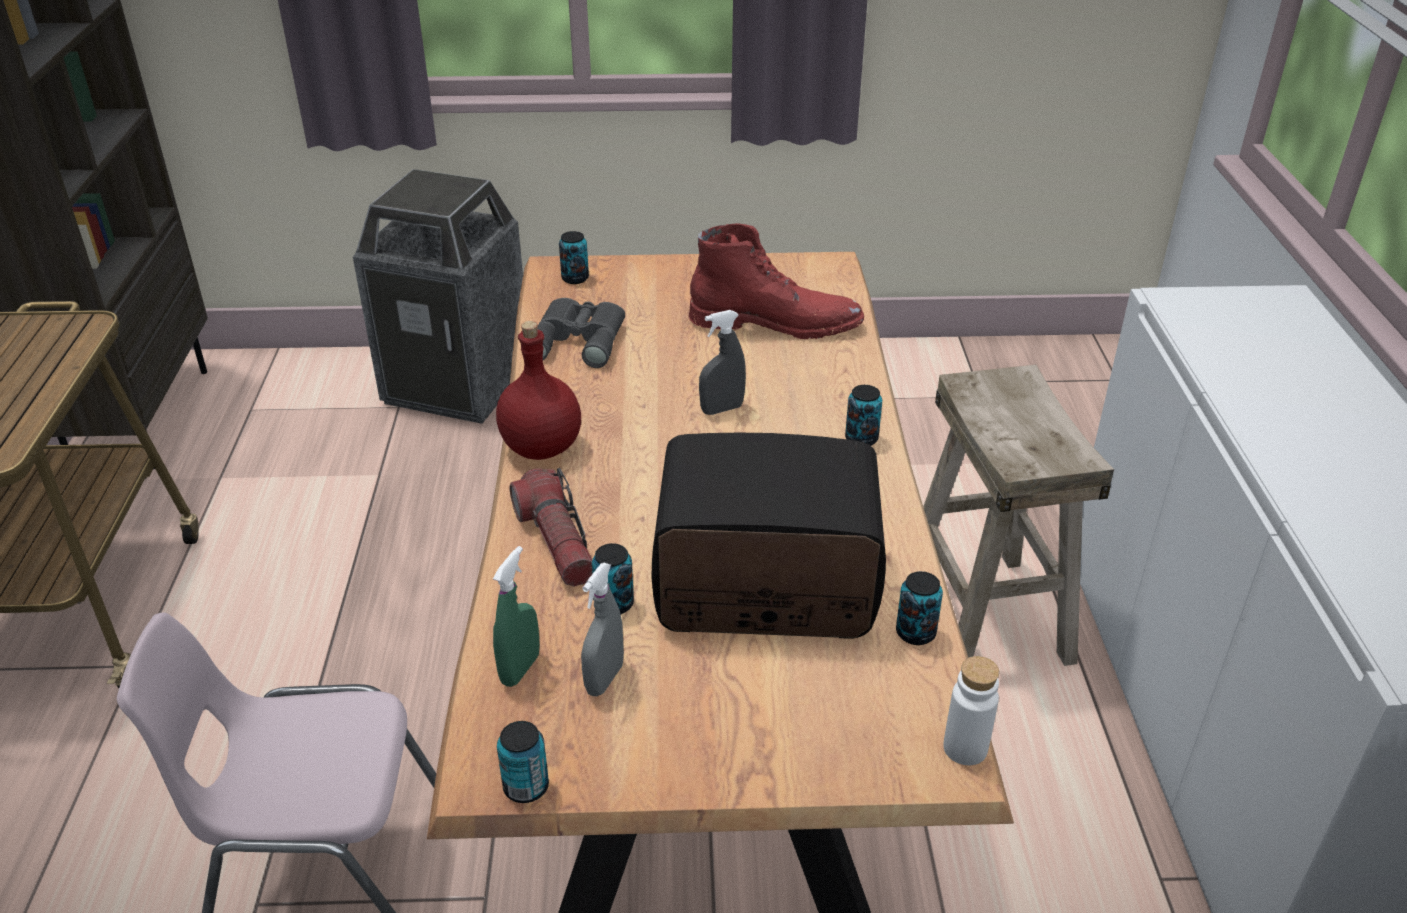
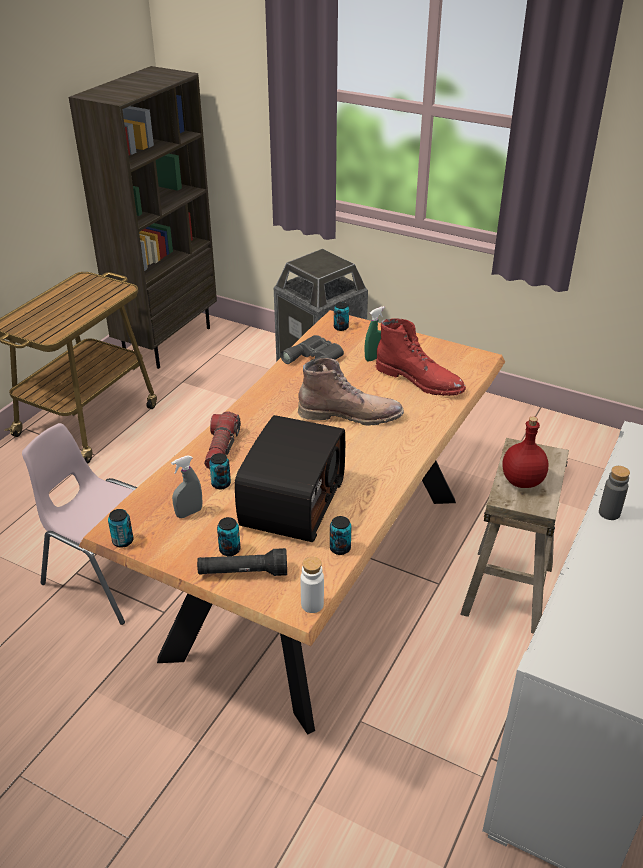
camera: 30 degrees right, 0 degrees up
green spray bottle [493,546,540,687] -> green spray bottle moved to [365,306,385,361]
red bottle [496,321,581,460] -> red bottle moved to [502,416,548,488]
radio [652,433,886,639] -> radio turned 75 degrees clockwise [235,415,345,542]
grey spray bottle [699,310,746,415] -> brown boot [298,358,404,426]
can [845,385,882,446] -> can moved to [217,517,241,556]
none -> black flashlight [197,548,287,576]
none -> grey bottle [599,466,630,520]

